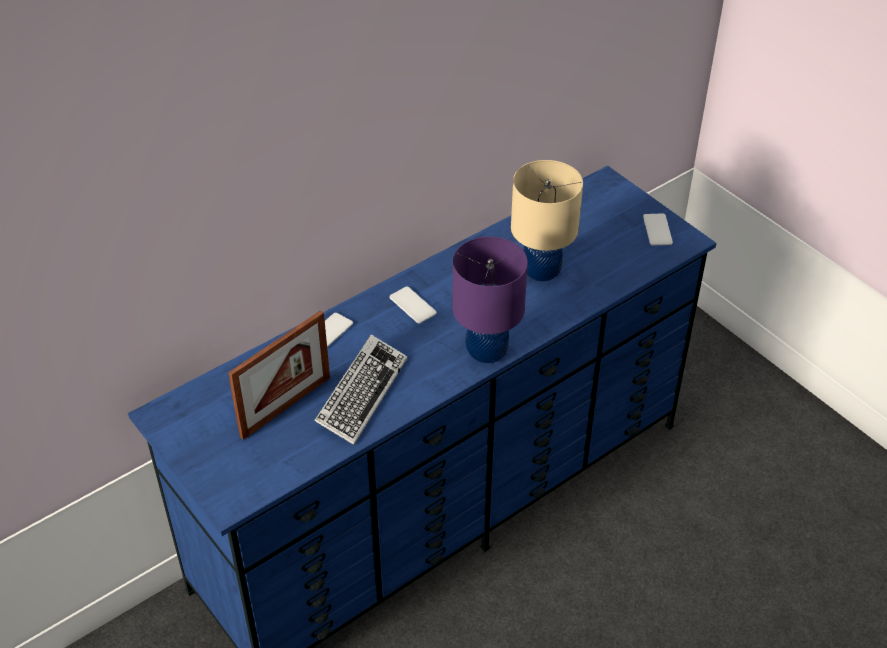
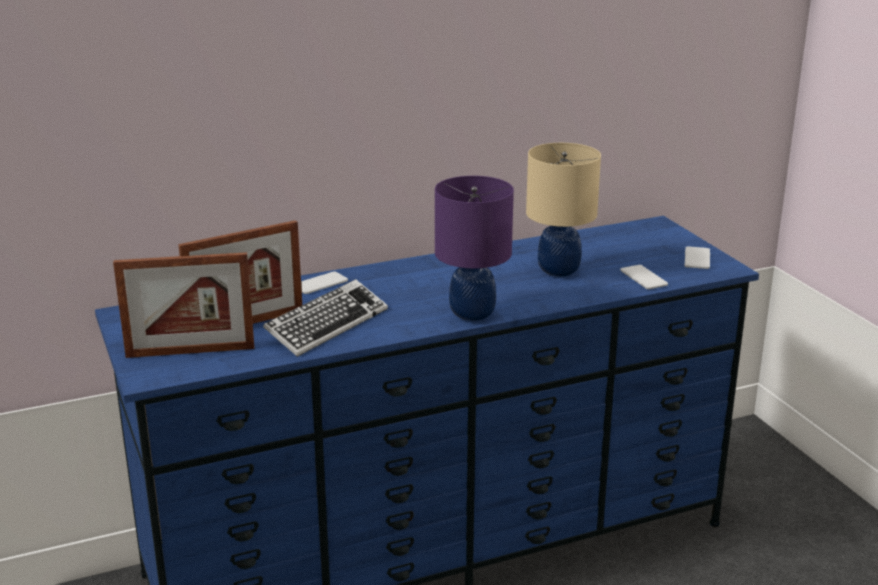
camera: 15 degrees right, 20 degrees down
phone [390,287,437,323] -> phone moved to [620,265,668,289]
none -> picture frame [113,252,254,358]

